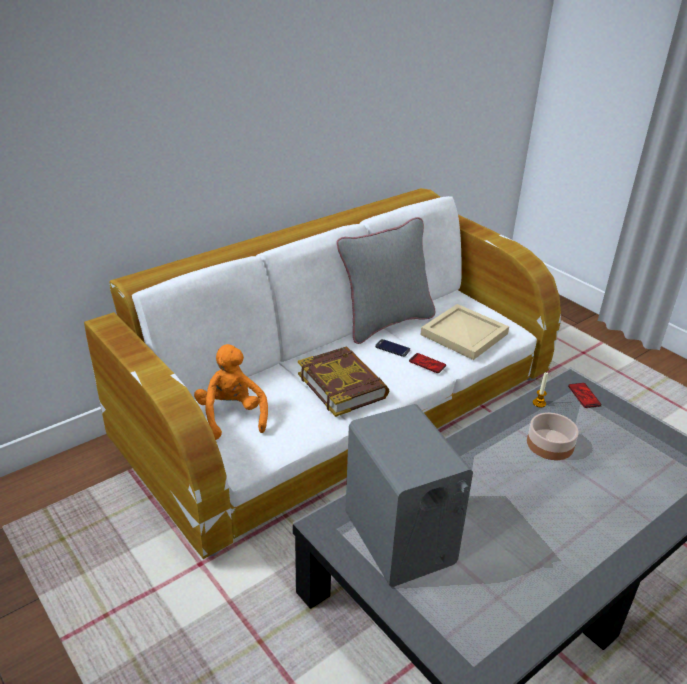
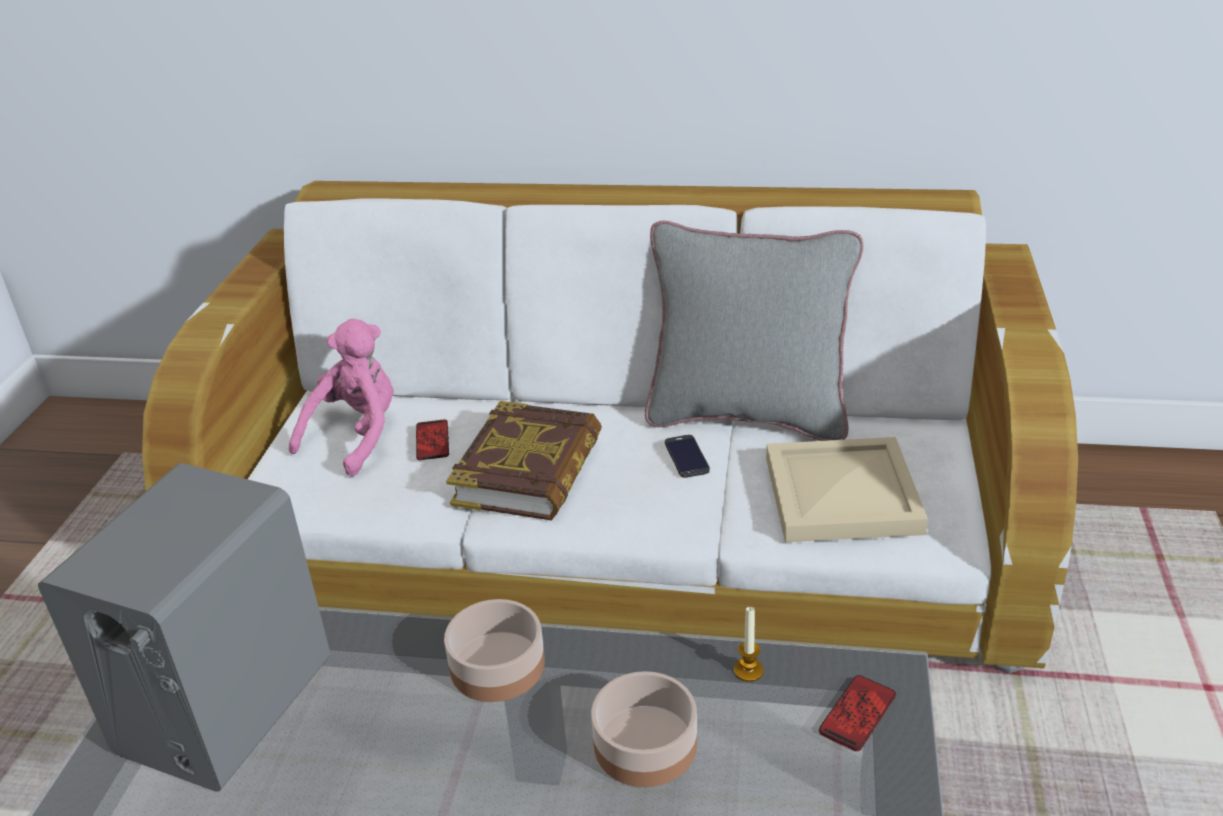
camera: 50 degrees right, 0 degrees up
orange plush toy [194,344,268,440] -> pink plush toy [289,319,394,477]
phone [409,353,446,373] -> phone moved to [416,419,449,460]
none -> bowl [444,599,545,702]

